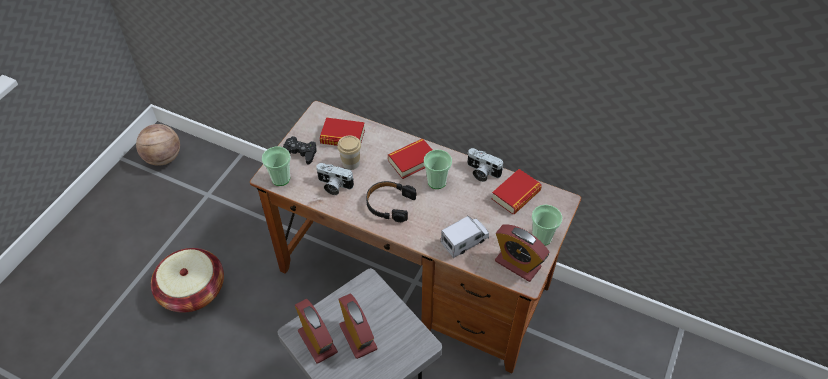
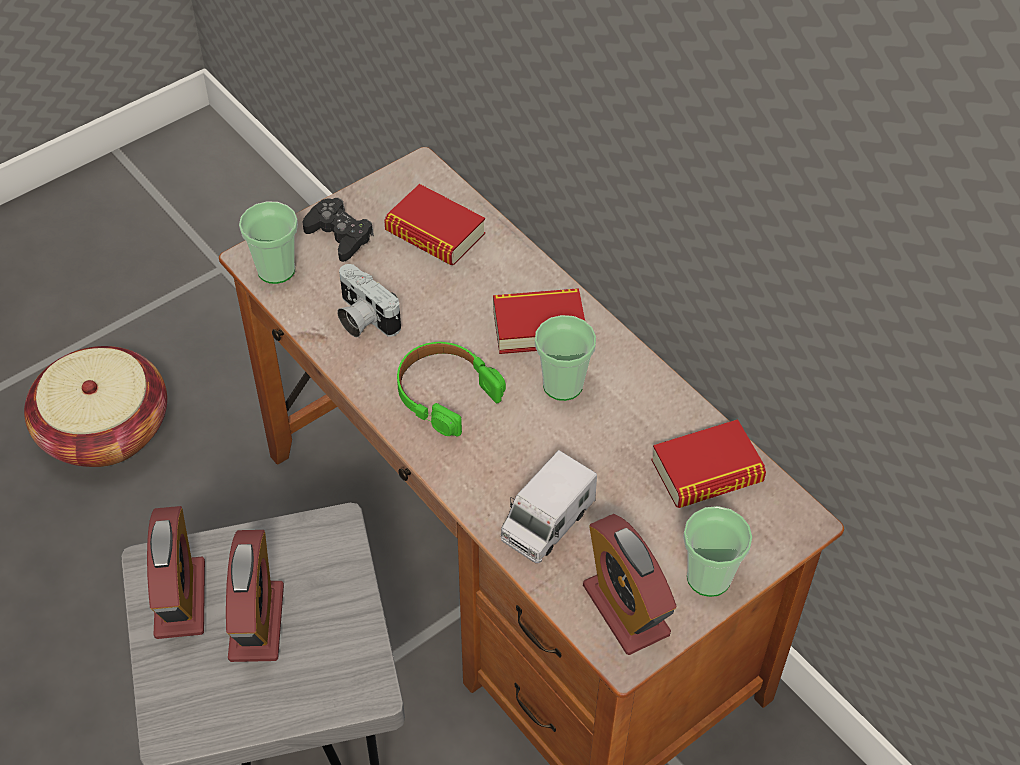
camera: 25 degrees right, 0 degrees up
basketball [136,124,180,166] -> none
cup [337,136,361,170] -> none
black headphones [366,181,416,222] -> green headphones [397,342,506,437]
toy truck [441,216,489,258] -> toy truck turned 135 degrees clockwise [500,450,597,563]
camera [467,148,503,182] -> none

